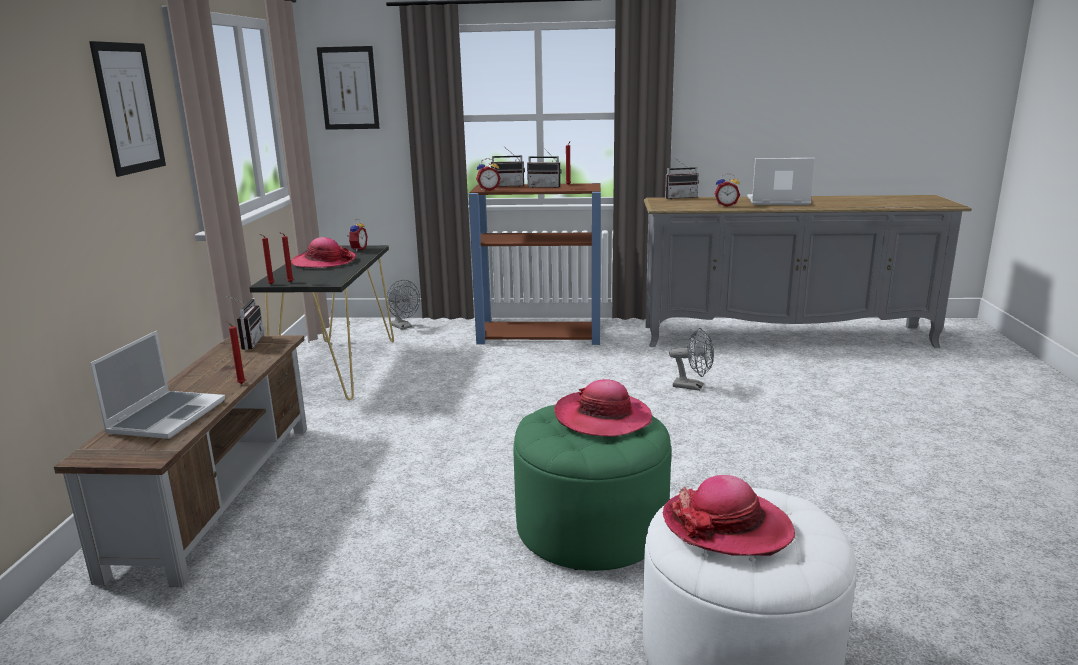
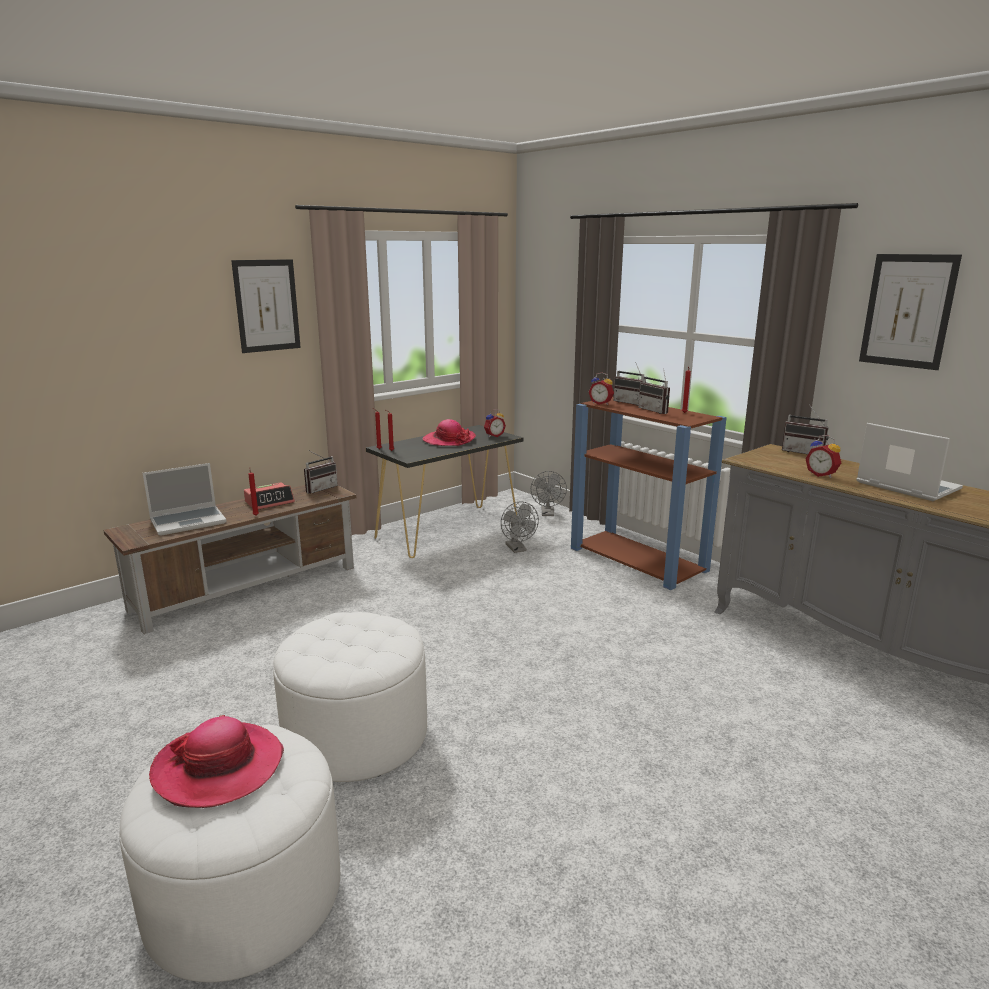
camera: 45 degrees right, 0 degrees up
picture [317,46,380,130] -> picture moved to [859,254,962,370]
green ottoman [513,405,671,571] -> white ottoman [273,612,427,782]
hat [554,379,652,437] -> none
grey fan [669,328,714,391] -> grey fan moved to [501,502,539,553]
none -> alarm clock [244,482,295,510]

